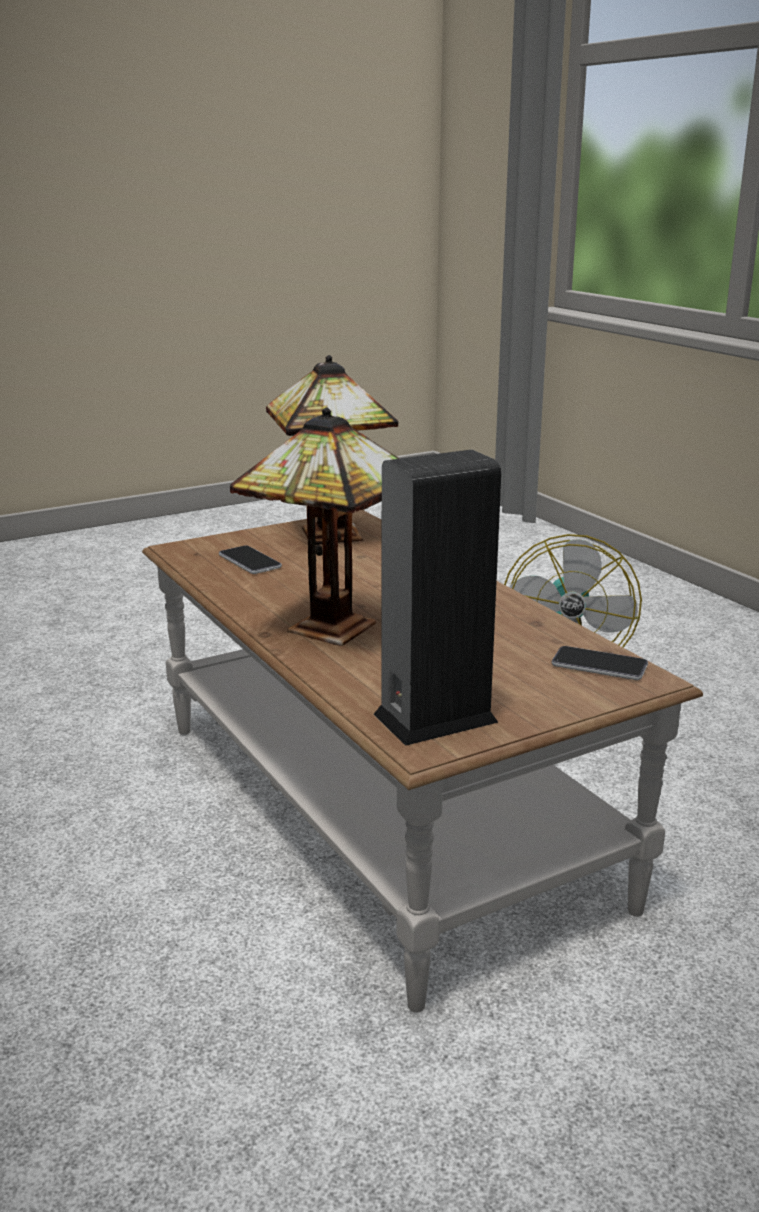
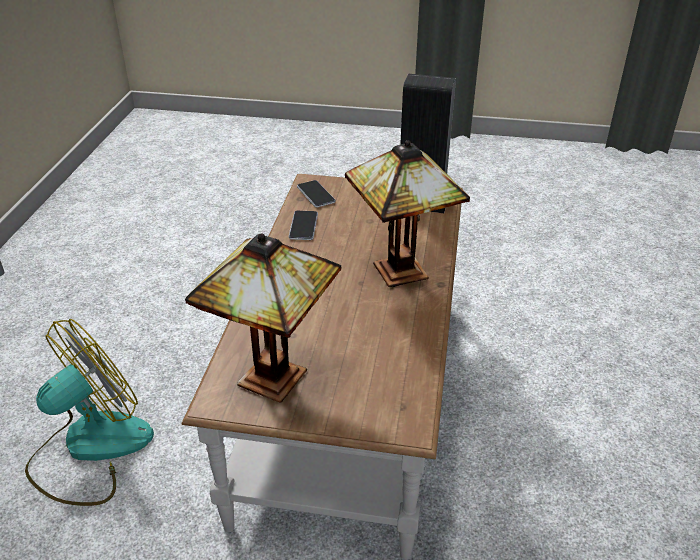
camera: 140 degrees left, 15 degrees up
phone [219,545,282,574] -> phone moved to [289,211,318,240]

